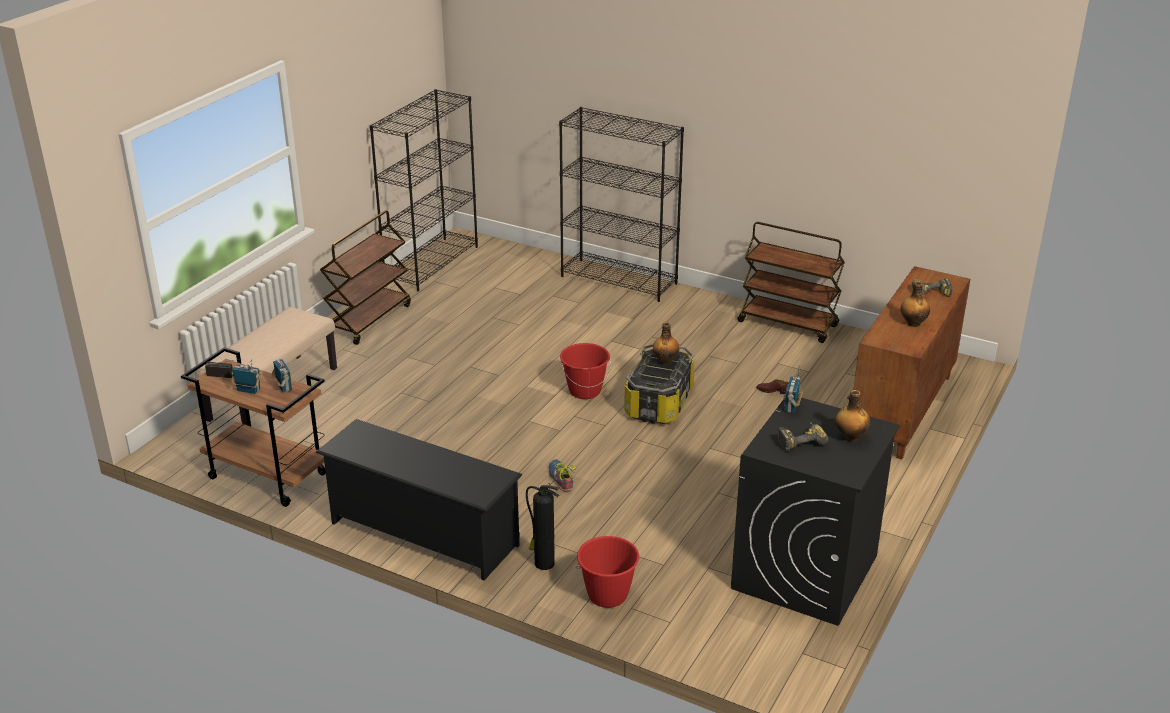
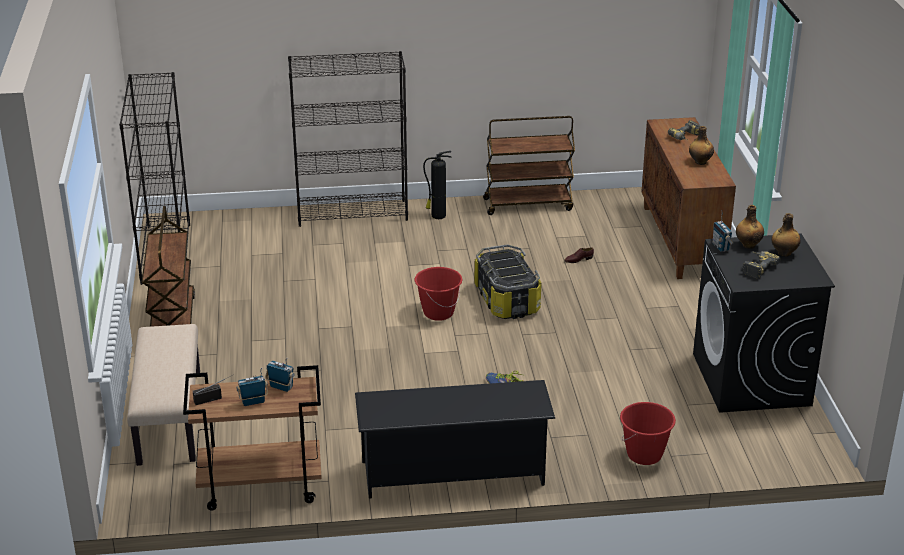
camera: 35 degrees left, 0 degrees up
fire extinguisher [526,483,559,570] -> fire extinguisher moved to [423,151,452,219]
bottle [653,322,679,365] -> bottle moved to [736,205,764,249]

